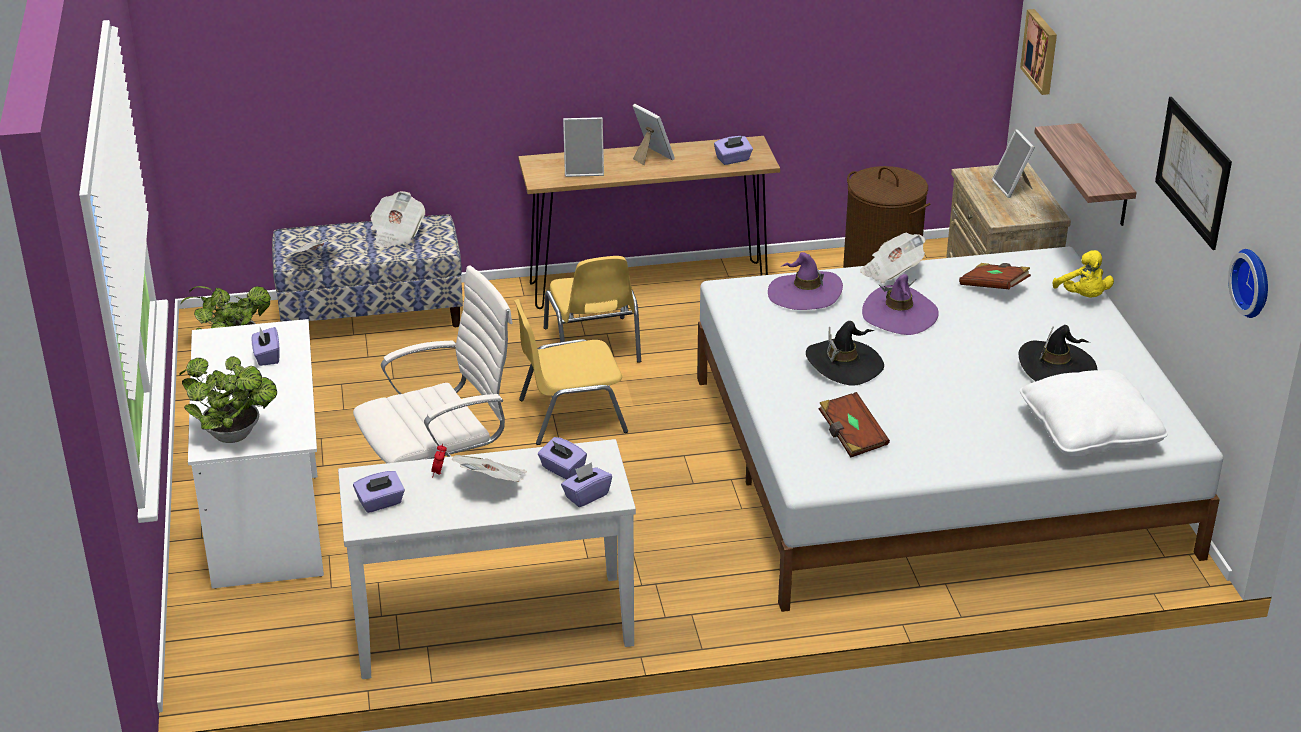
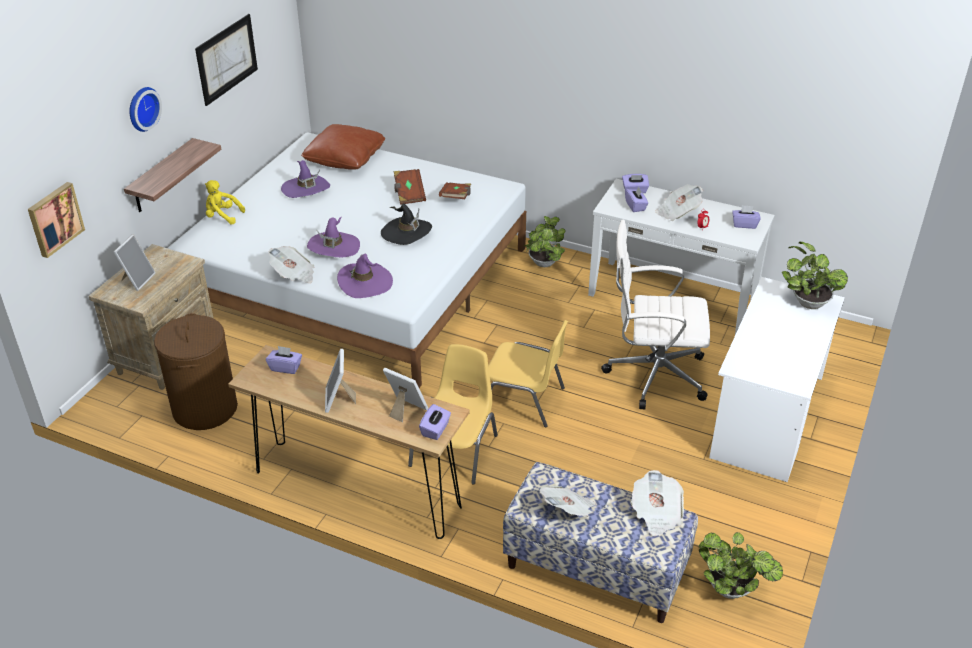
camera: 145 degrees left, 5 degrees up
purple tissue box [252,327,280,366] -> purple tissue box moved to [419,404,451,440]
brown book [959,263,1031,289] -> brown book moved to [394,169,426,205]
black hat [1019,325,1097,381] -> purple hat [281,160,330,198]
white pillow [1020,370,1168,456] -> brown pillow [301,124,385,170]
yellow plush toy [1052,250,1114,297] -> yellow plush toy turned 90 degrees counterclockwise [205,180,245,225]
wall clock [1228,249,1268,318] -> wall clock moved to [129,87,162,132]
none -> potted plant [524,216,566,267]

